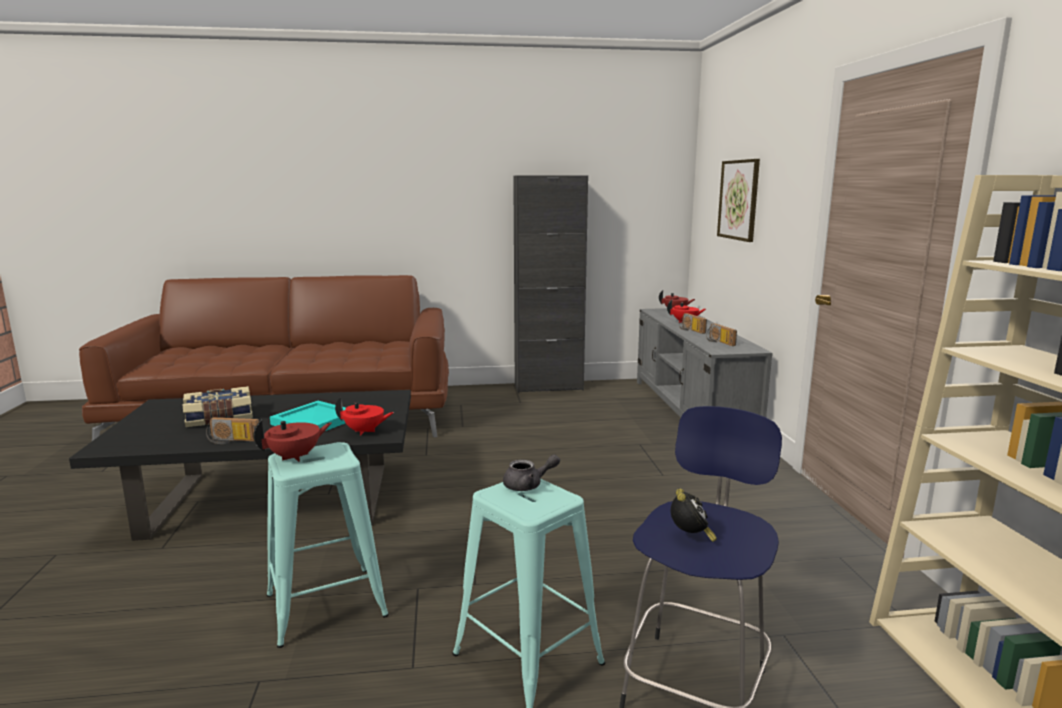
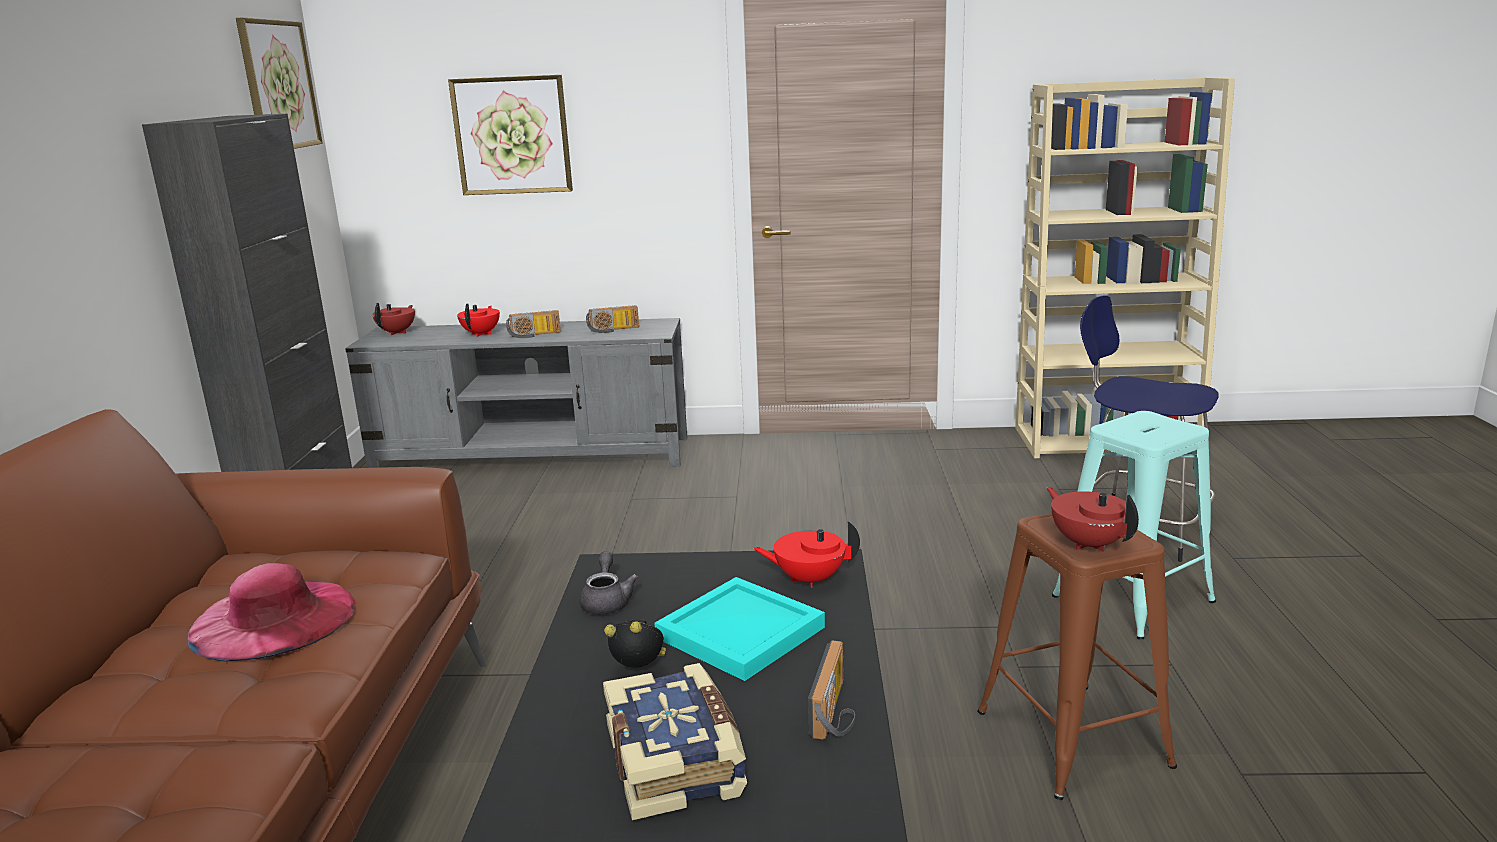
camera: 80 degrees left, 5 degrees up
turquoise stool [267,442,389,648] -> brown stool [977,514,1177,800]
red teapot [335,397,394,435] -> red teapot turned 105 degrees counterclockwise [753,521,860,588]
grey teapot [503,454,560,491] -> grey teapot moved to [580,551,638,615]
alarm clock [671,489,717,542] -> alarm clock moved to [604,620,666,668]
none -> pink hat [187,563,355,662]
none -> picture [236,17,323,149]

